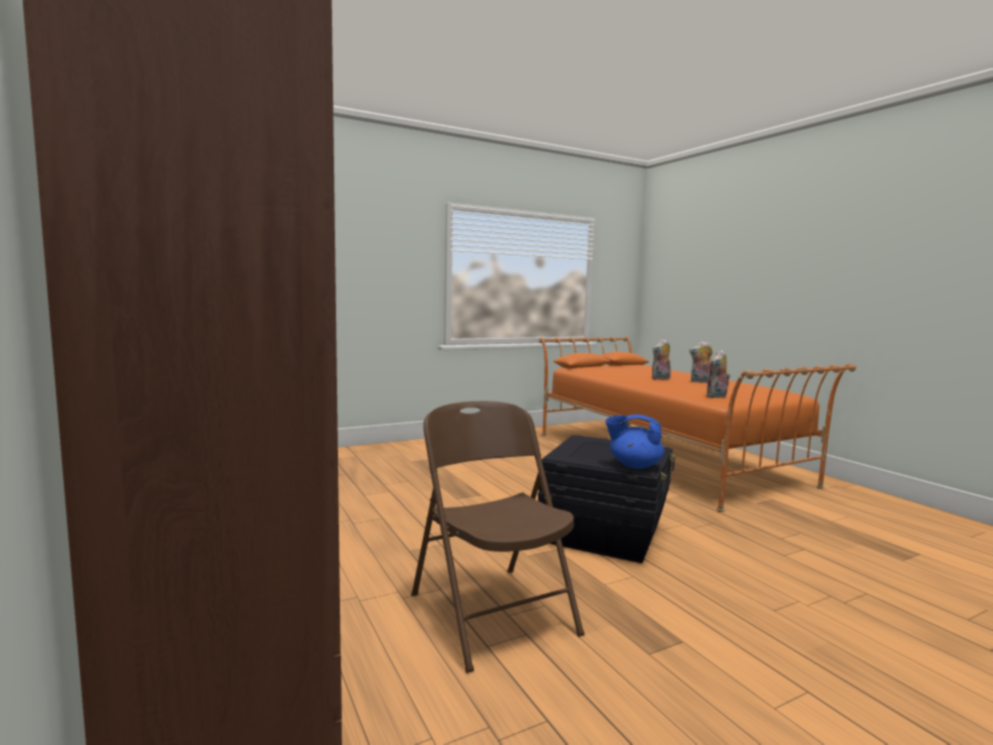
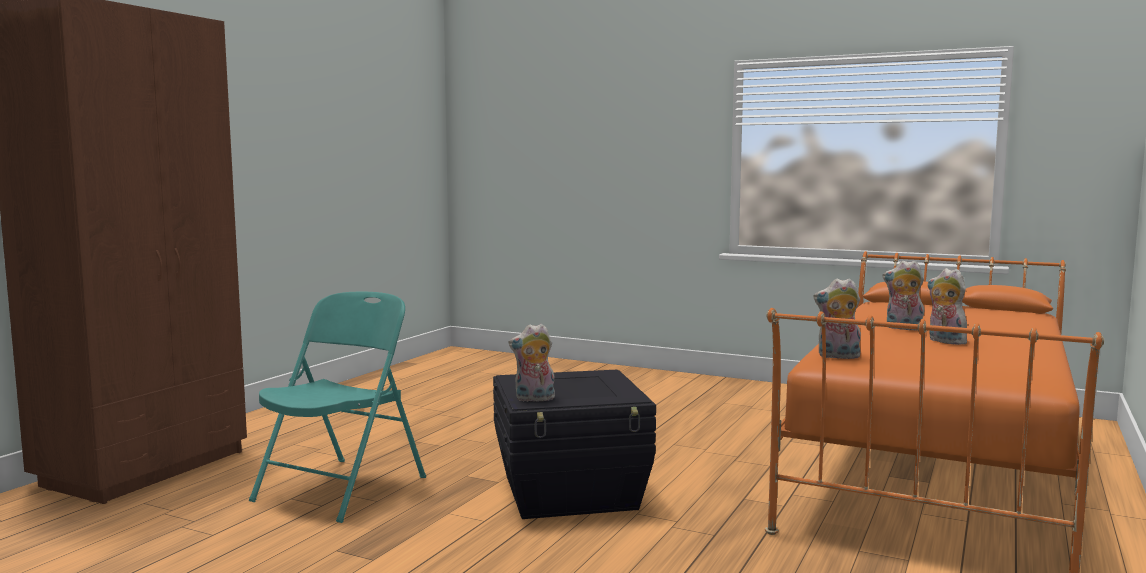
camera: 55 degrees right, 0 degrees up
brown chair [411,401,585,673] -> turquoise chair [249,291,426,523]
blue teapot [606,414,664,469] -> plush toy [509,324,555,402]

